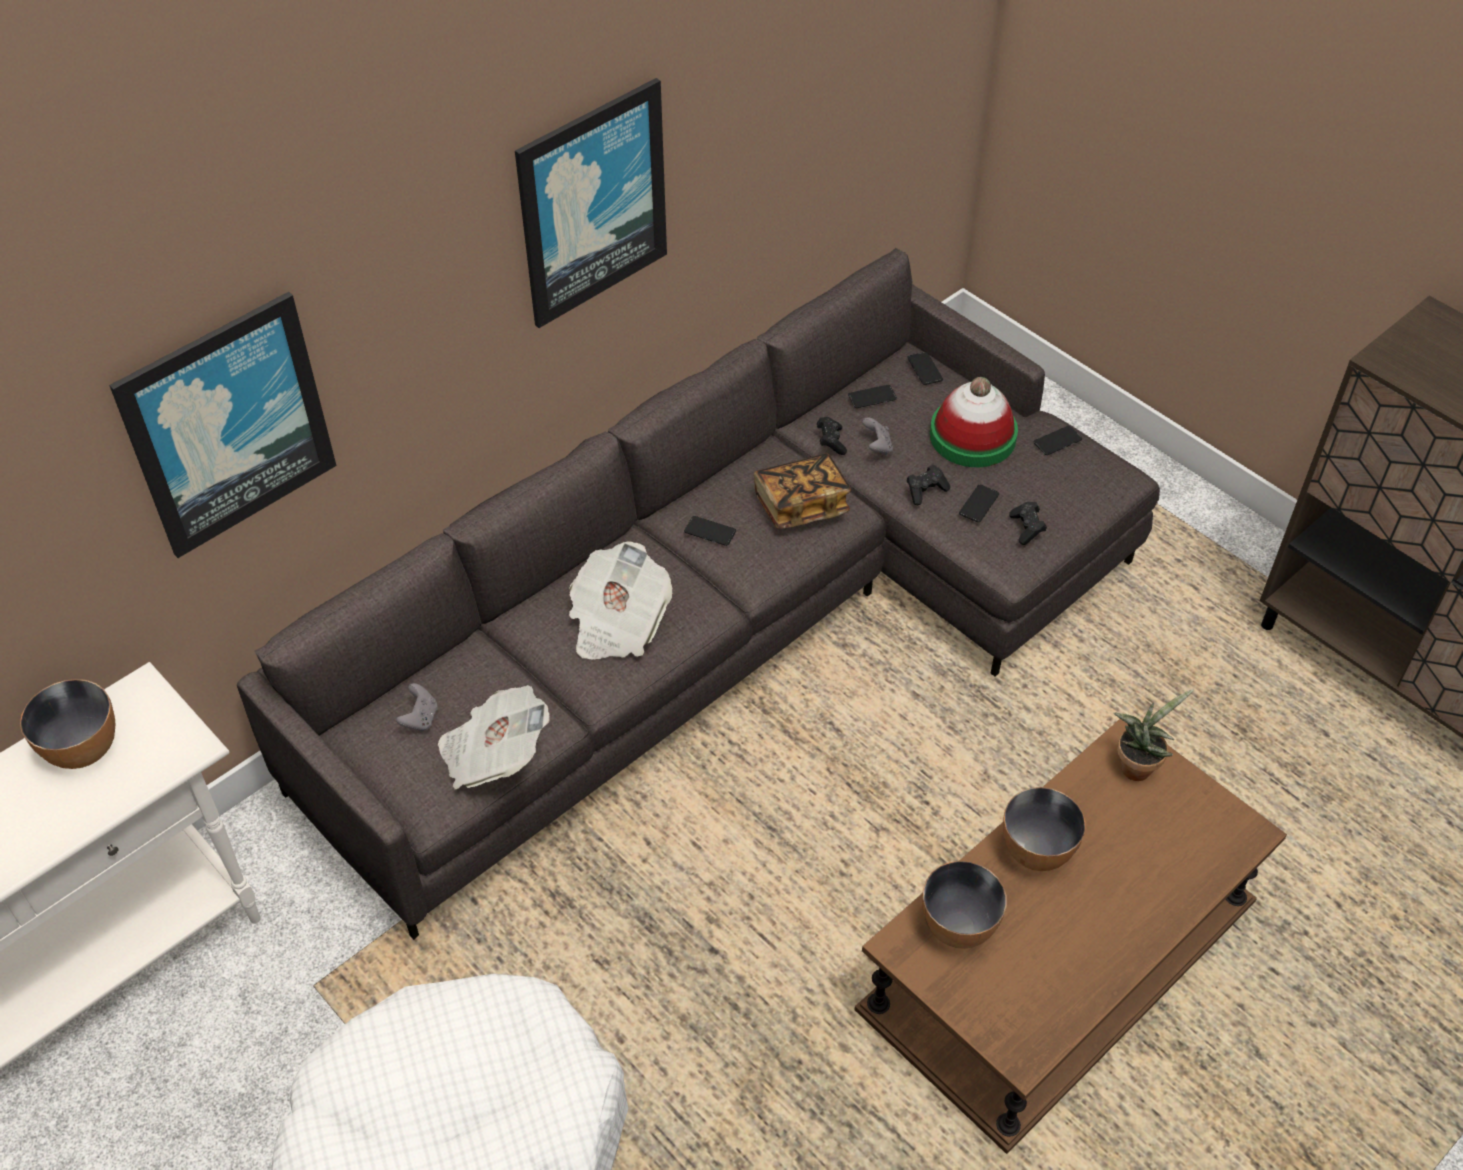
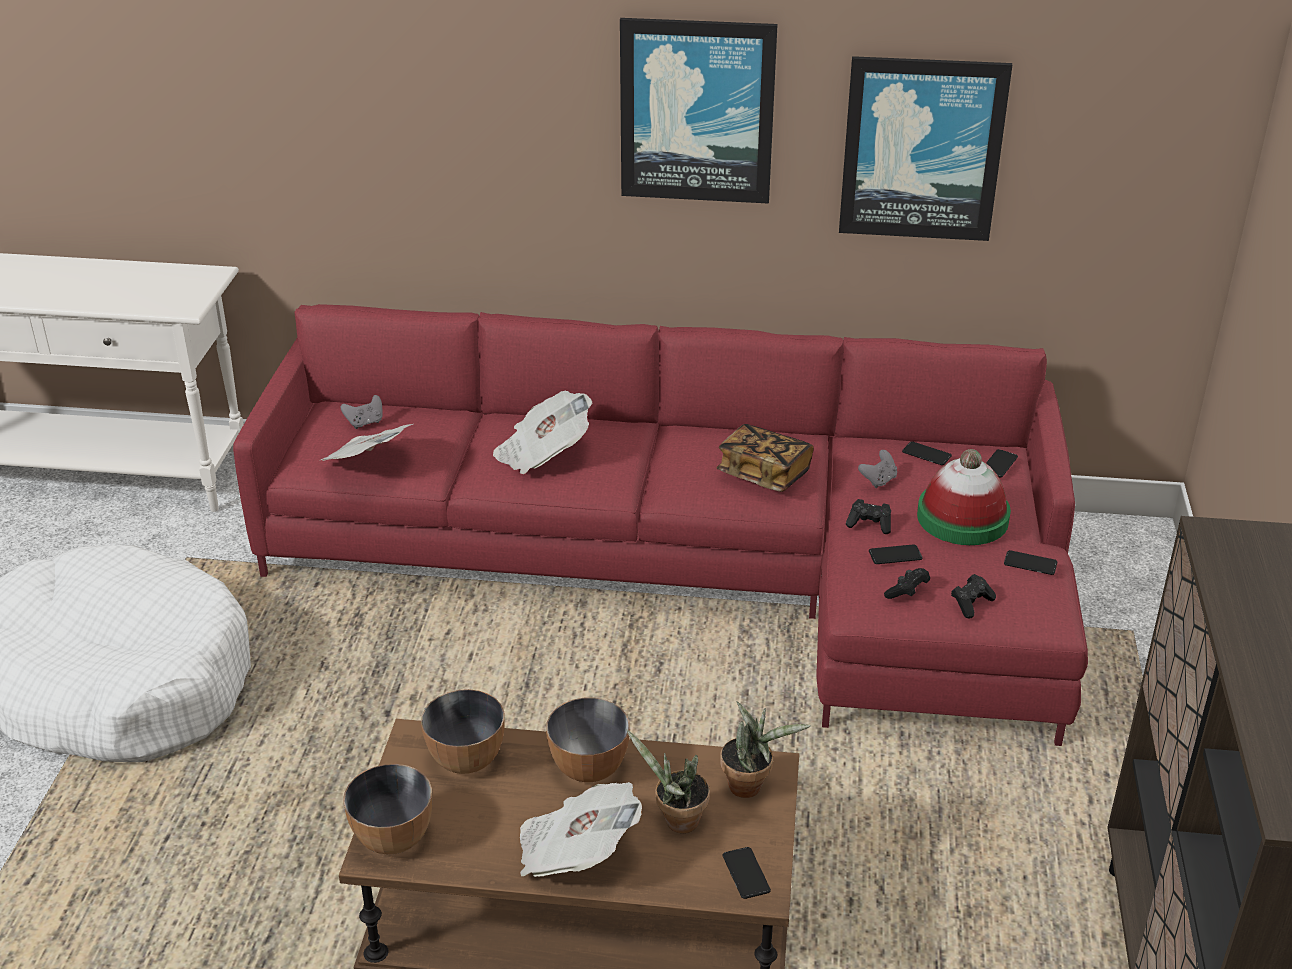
camera: 50 degrees right, 15 degrees down
bowl [20,679,115,769] -> bowl moved to [343,764,433,854]
picture [109,292,337,558] -> picture moved to [839,56,1012,241]
grey sofa [237,248,1160,940] -> red sofa [233,304,1088,746]
phone [684,516,736,546] -> phone moved to [722,847,771,899]
black game controller [817,417,847,455] -> black game controller moved to [951,574,996,619]
none -> newspaper [520,782,642,877]
none -> potted plant [626,730,710,833]

